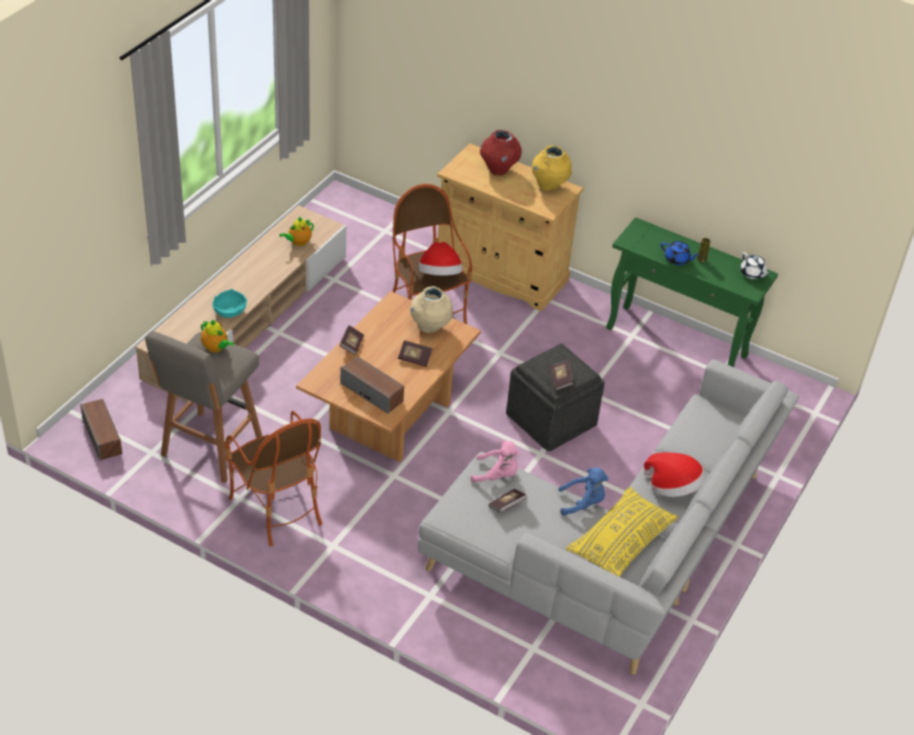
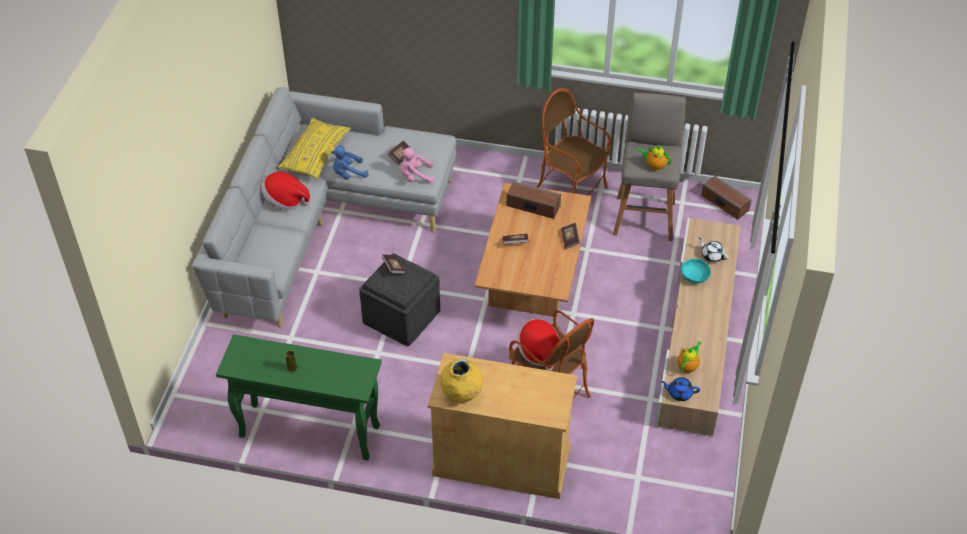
camera: 165 degrees right, 5 degrees up
beige vase [410,286,453,333] -> none
red vase [480,130,522,176] -> none
blue teapot [660,241,700,265] -> blue teapot moved to [661,377,700,401]
white teapot [740,252,770,279] -> white teapot moved to [699,238,728,262]

